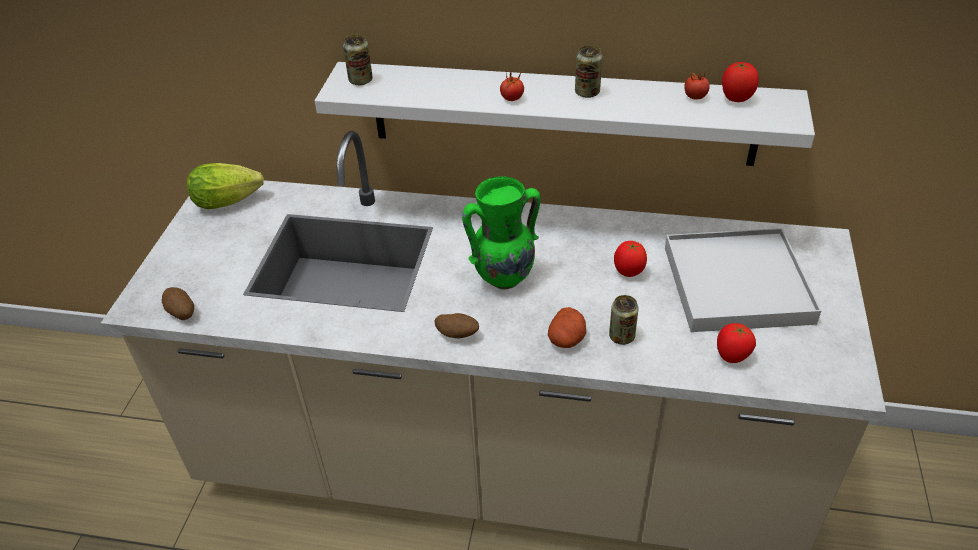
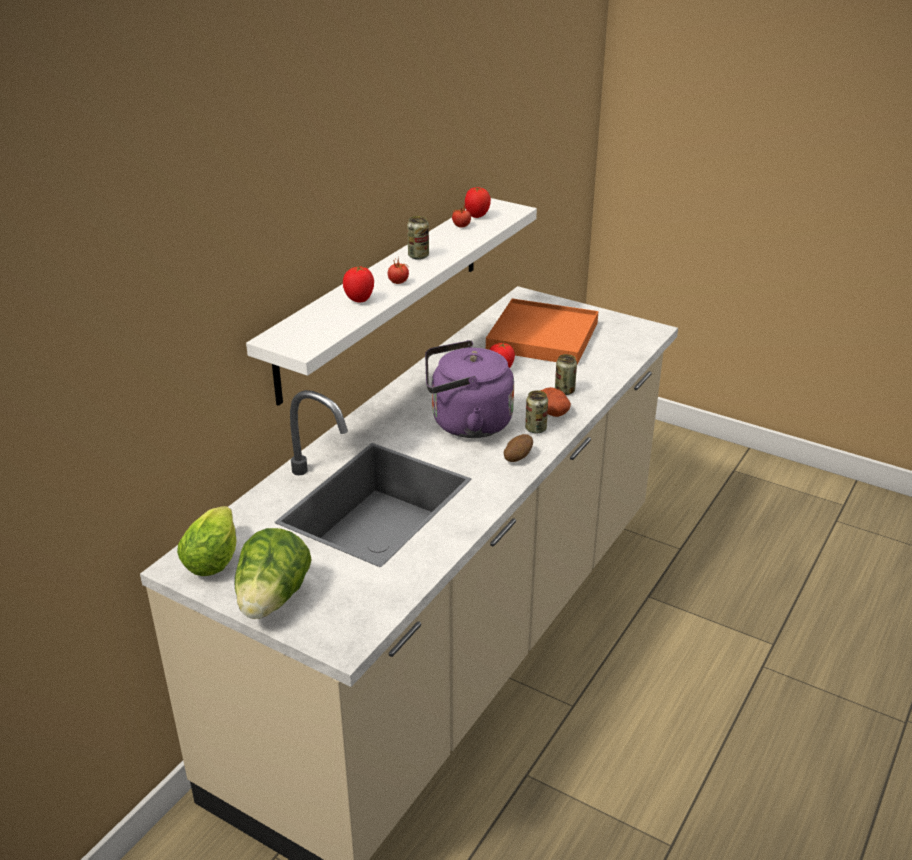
camera: 70 degrees left, 10 degrees down
potato [162,287,194,320] -> none
can [343,34,373,85] -> can moved to [525,390,548,434]
green vase [462,176,540,289] -> purple kettle [425,340,514,438]
white tray [665,228,821,332] -> orange tray [486,299,598,365]
tomato [717,323,756,363] -> tomato moved to [343,266,374,302]
none -> lettuce [235,528,312,619]

